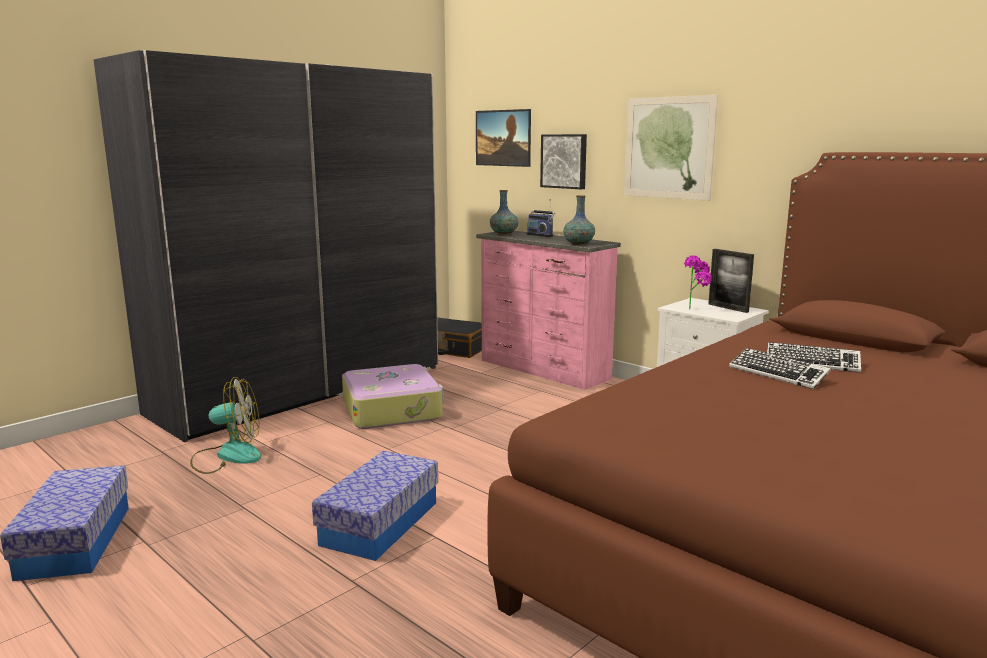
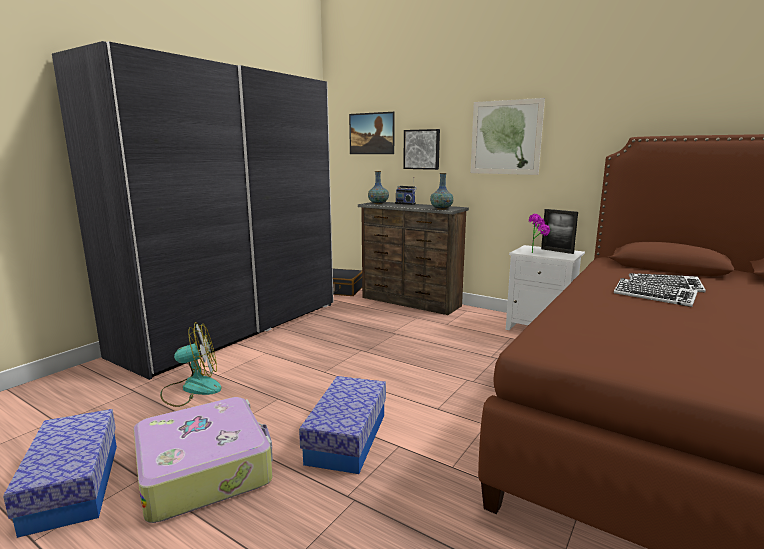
camera: 10 degrees left, 0 degrees up
suitcase [342,364,443,429] -> suitcase moved to [133,397,273,523]
pink dresser [476,231,621,390] -> brown dresser [358,202,469,315]

